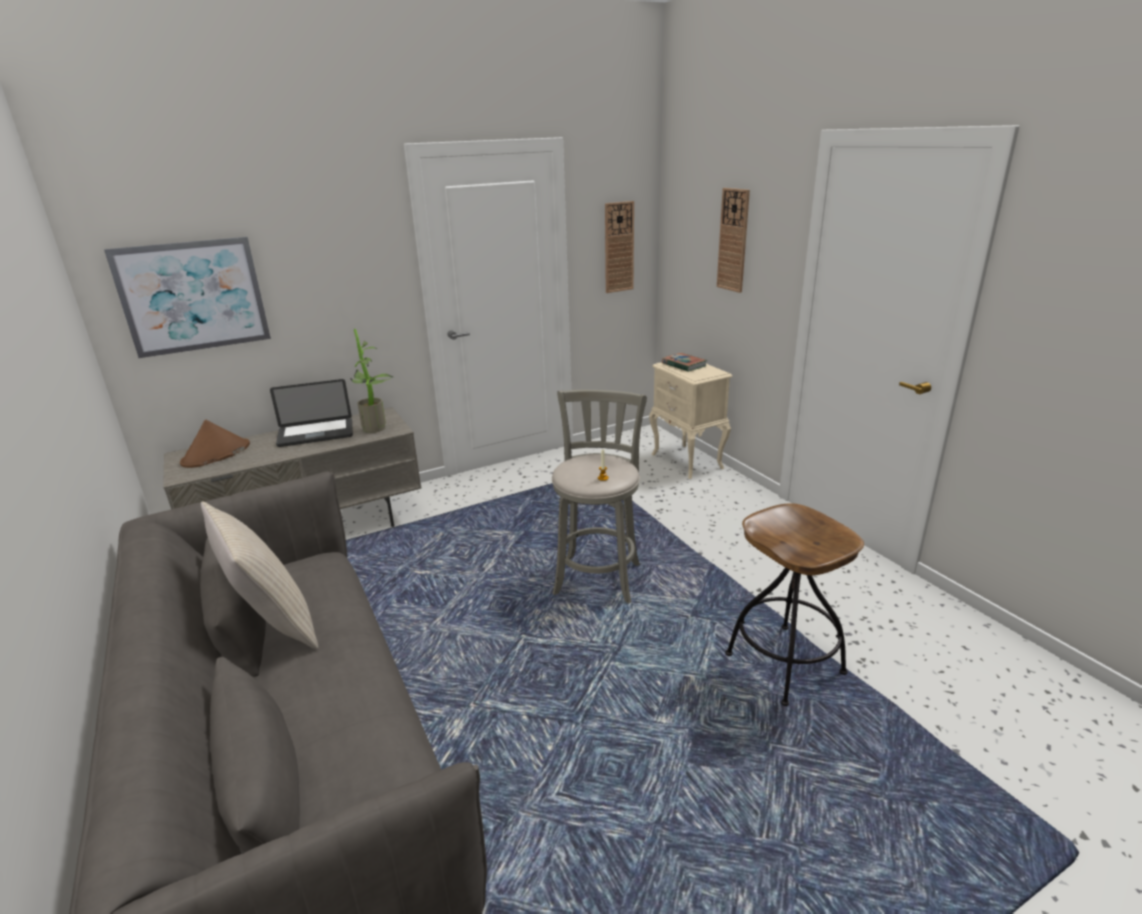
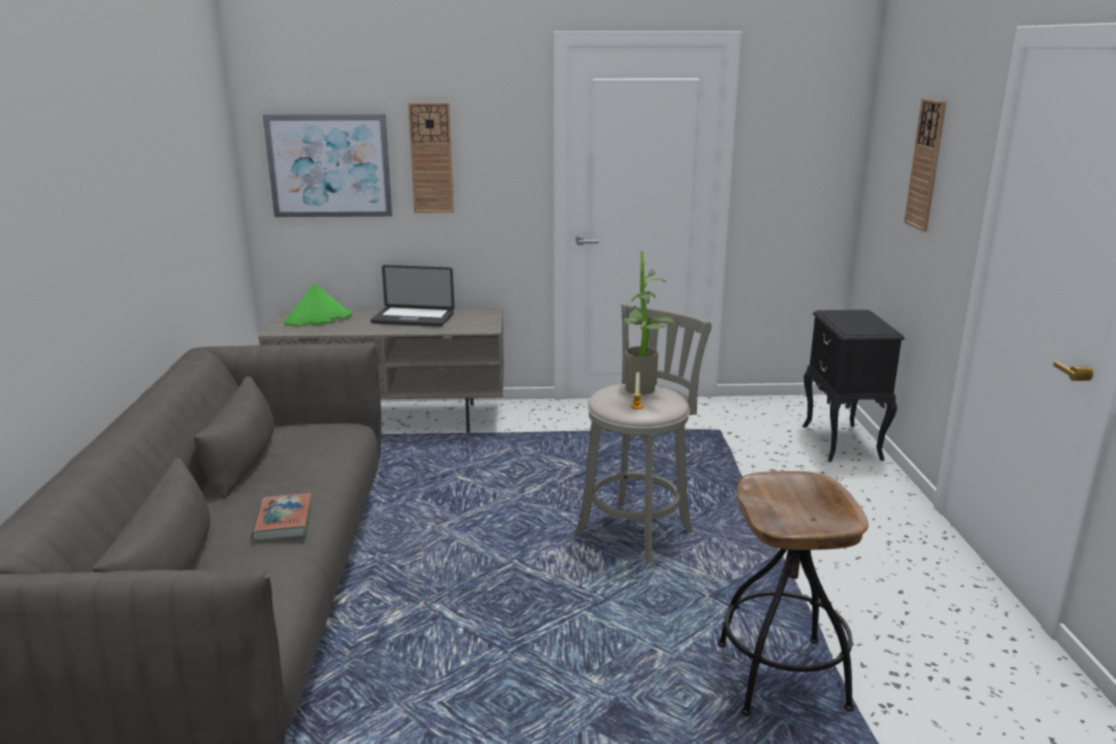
camera: 25 degrees right, 5 degrees down
brown hat [180,420,250,468] -> green hat [284,283,352,326]
beige pillow [201,501,318,649] -> none
potted plant [350,329,394,433] -> potted plant moved to [622,251,680,395]
wall clock [605,201,634,293] -> wall clock moved to [408,102,454,213]
beige nightstand [649,362,733,479] -> black nightstand [803,310,905,462]
book [662,353,707,372] -> book moved to [251,493,312,542]

